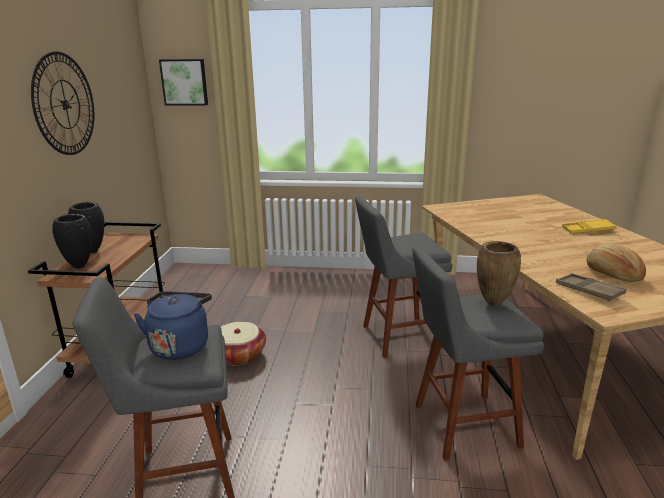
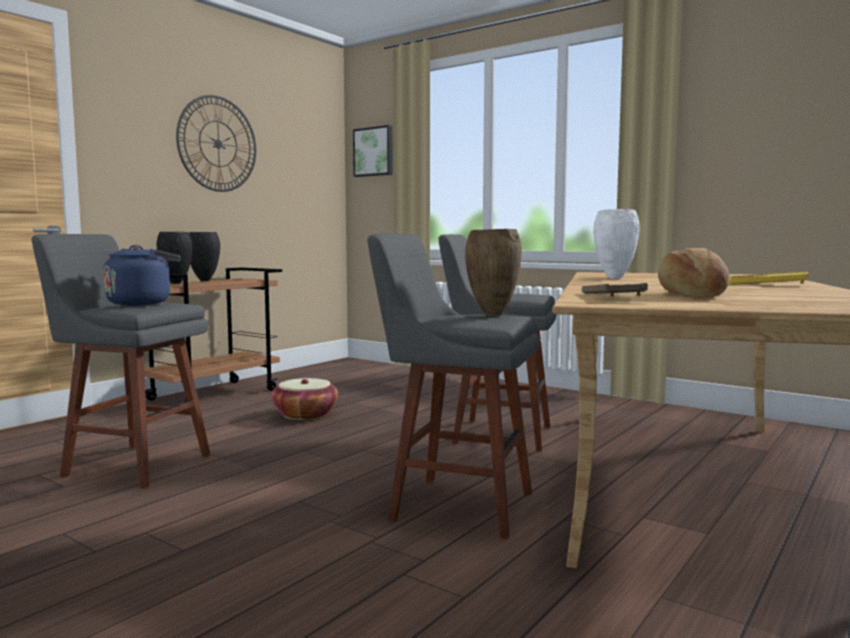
camera: 30 degrees right, 15 degrees down
none -> white vase [593,209,640,279]

